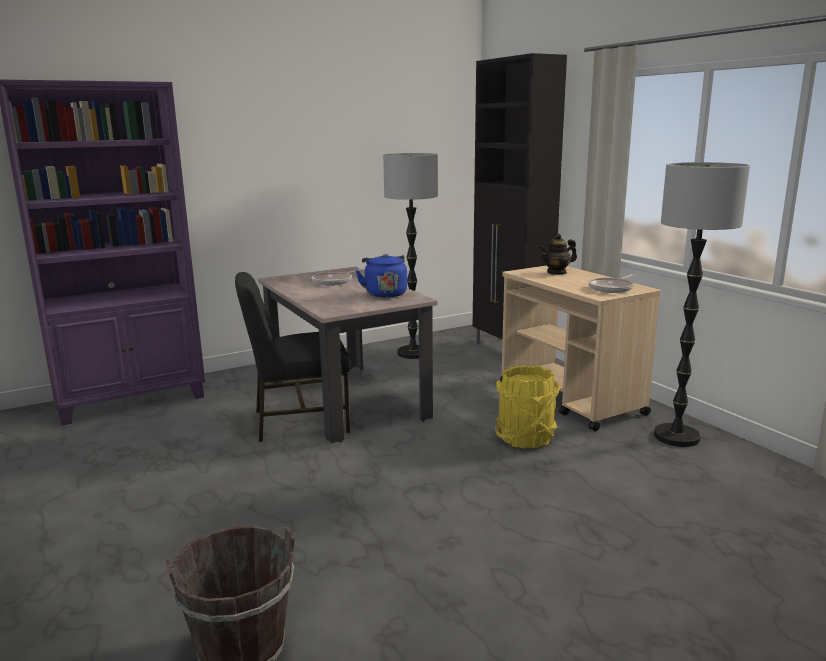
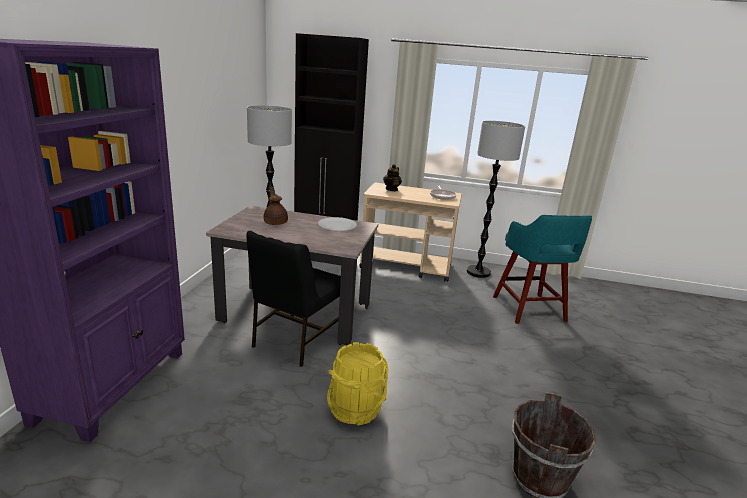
camera: 50 degrees left, 5 degrees up
frying pan [312,269,364,286] -> brown teapot [264,187,288,225]
blue kettle [356,254,407,298] -> white plate [318,217,357,231]
yellow bucket [495,365,560,449] -> yellow bucket moved to [327,342,388,426]
none -> turquoise stool [493,215,592,324]

